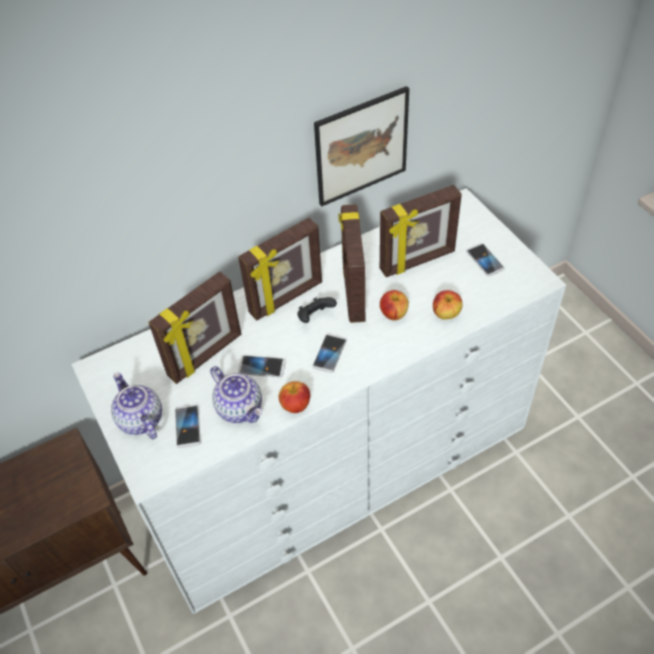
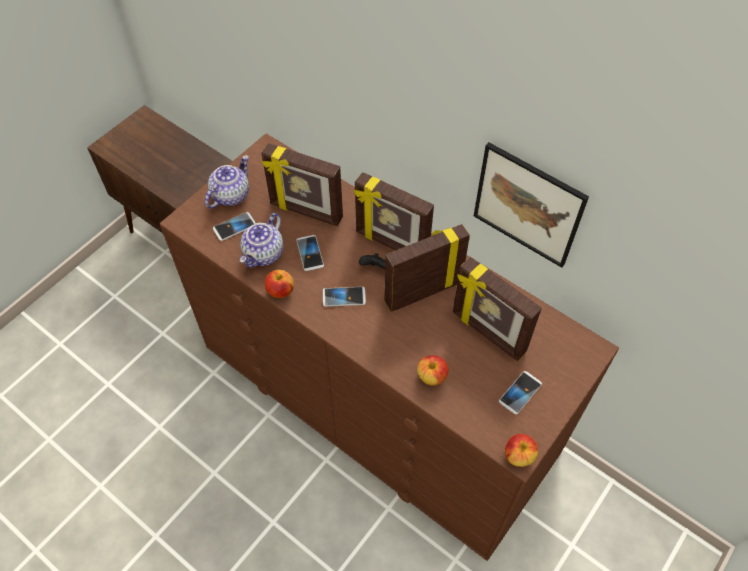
camera: 65 degrees right, 5 degrees up
white dresser [72,188,566,614] -> brown dresser [160,133,619,561]
apple [380,290,409,320] -> apple moved to [505,434,538,467]

